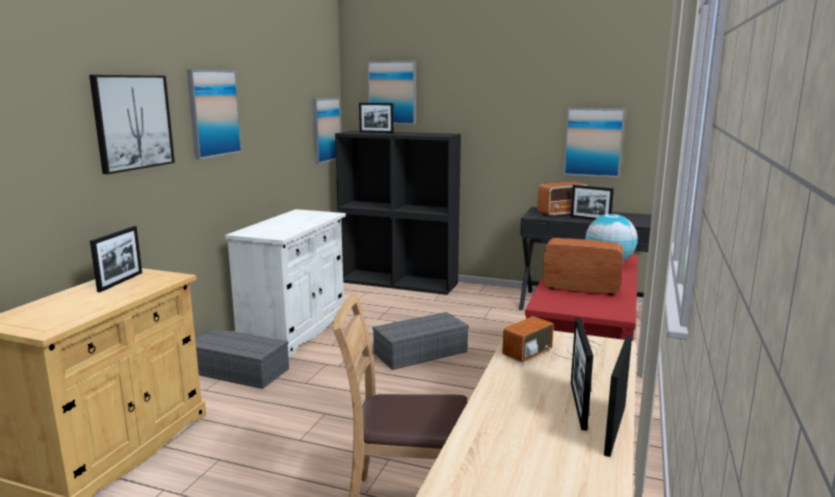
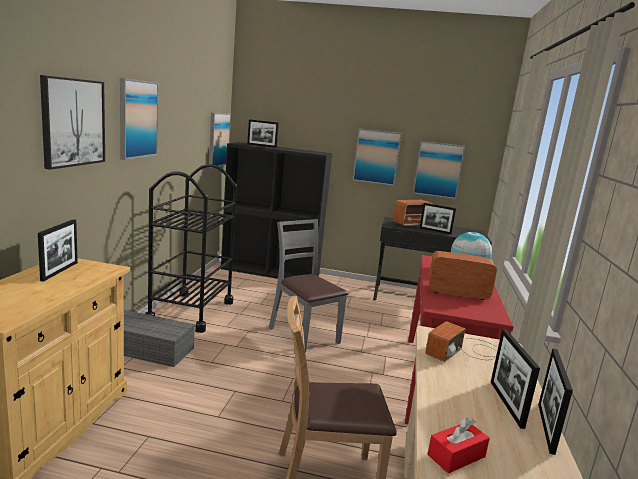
camera: 10 degrees left, 0 degrees up
white cabinet [225,209,346,358] -> black cart [145,164,237,333]
picture [368,61,416,125] -> picture moved to [353,128,402,186]
grey storage box [372,312,469,370] -> grey chair [269,219,349,353]
none -> red tissue box [427,417,490,473]

